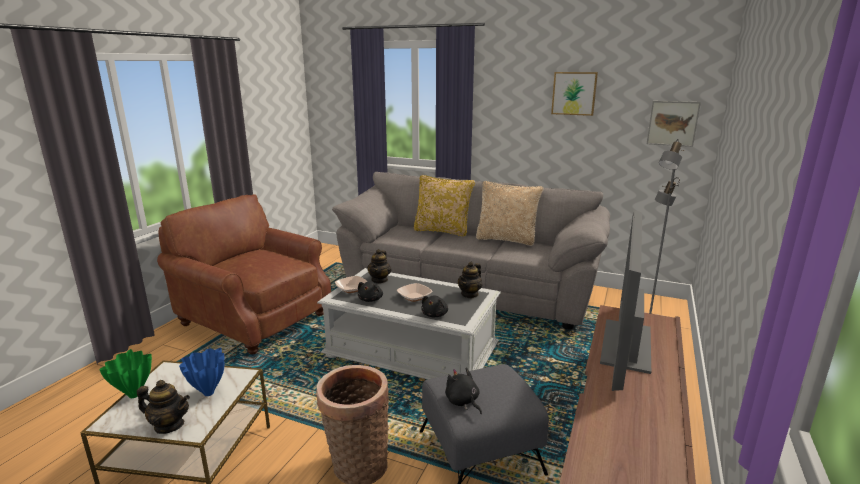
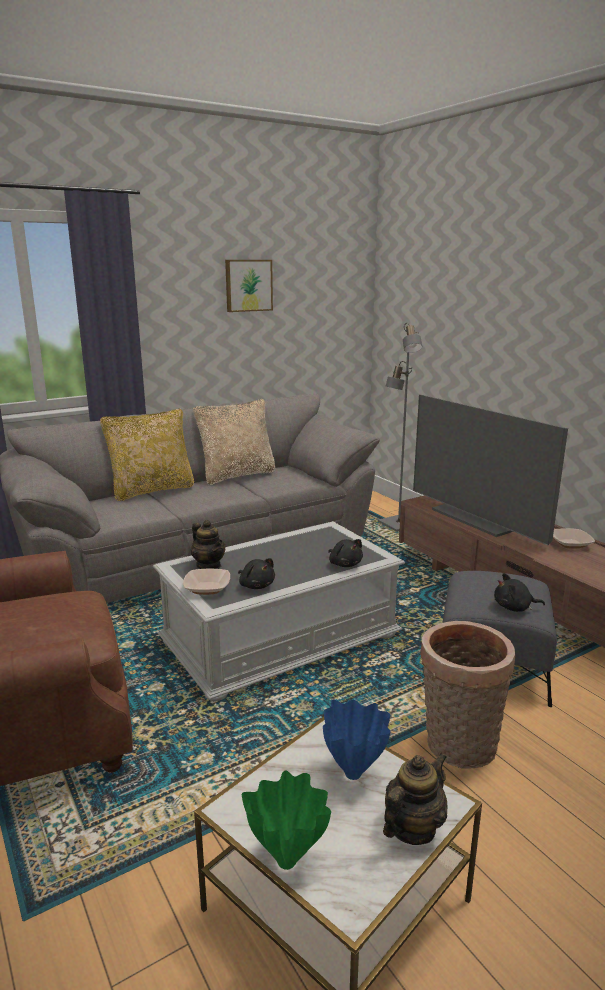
camera: 55 degrees left, 0 degrees up
bowl [397,283,433,302] -> bowl moved to [553,528,595,549]
teapot [458,262,482,298] -> none
picture [647,101,701,147] -> none

